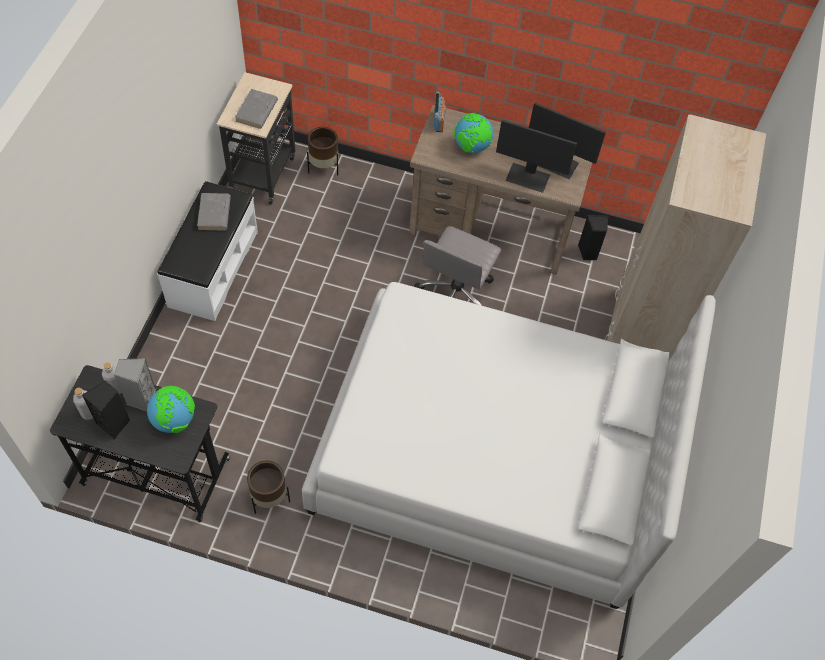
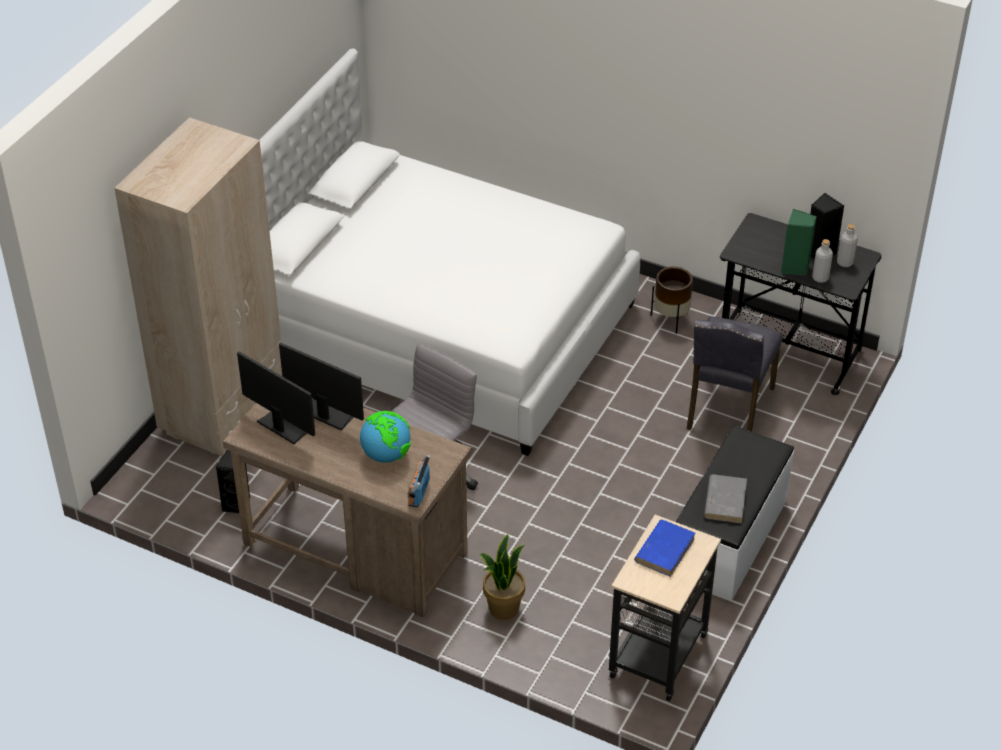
camera: 165 degrees left, 15 degrees down
grey speaker [114,358,156,411] -> green speaker [781,209,817,276]
globe [147,386,195,433] -> none
grey book [235,89,278,129] -> blue book [634,520,695,577]
brown planter [307,127,338,175] -> none
none -> potted plant [480,534,525,620]
none -> grey chair [687,316,783,432]

